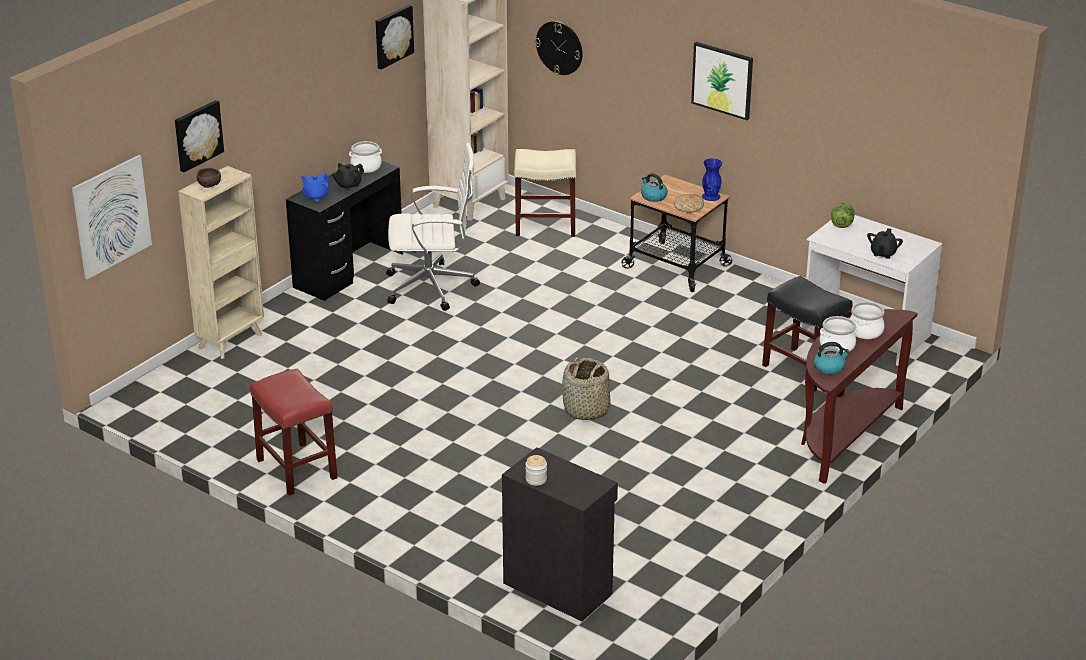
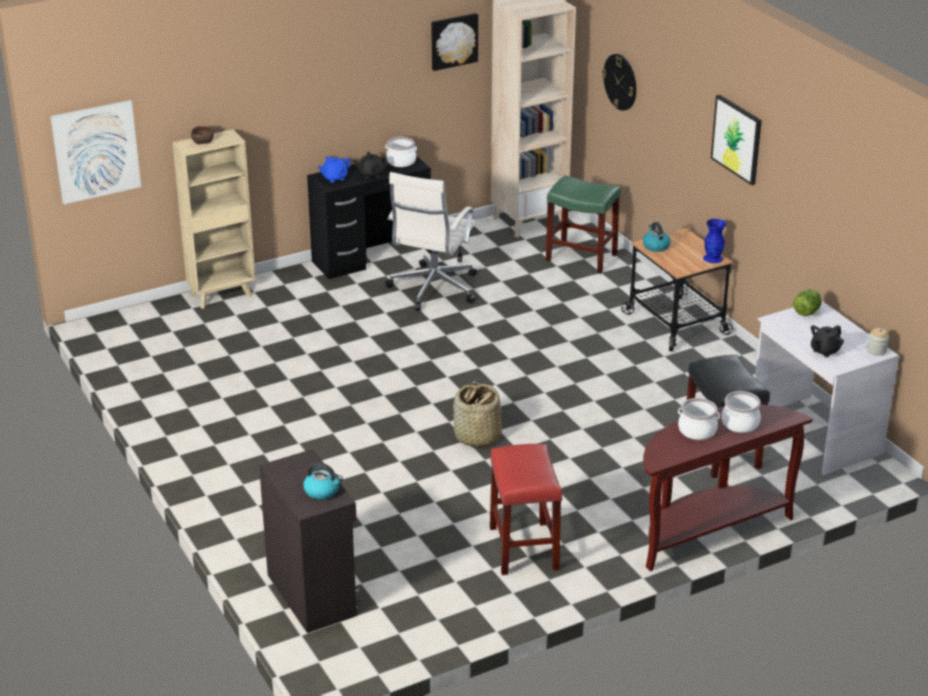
camera: 25 degrees right, 0 degrees up
picture [175,100,224,172] -> none
red stool [250,368,338,496] -> red stool moved to [490,444,562,575]
white office chair [386,143,480,311] -> white office chair turned 90 degrees clockwise [385,172,477,310]
beige stool [514,149,576,237] -> green stool [546,175,621,274]
jar [525,455,547,486] -> jar moved to [867,328,889,356]
bread [674,194,704,213] -> none
kettle [813,342,850,375] -> kettle moved to [304,462,343,500]

